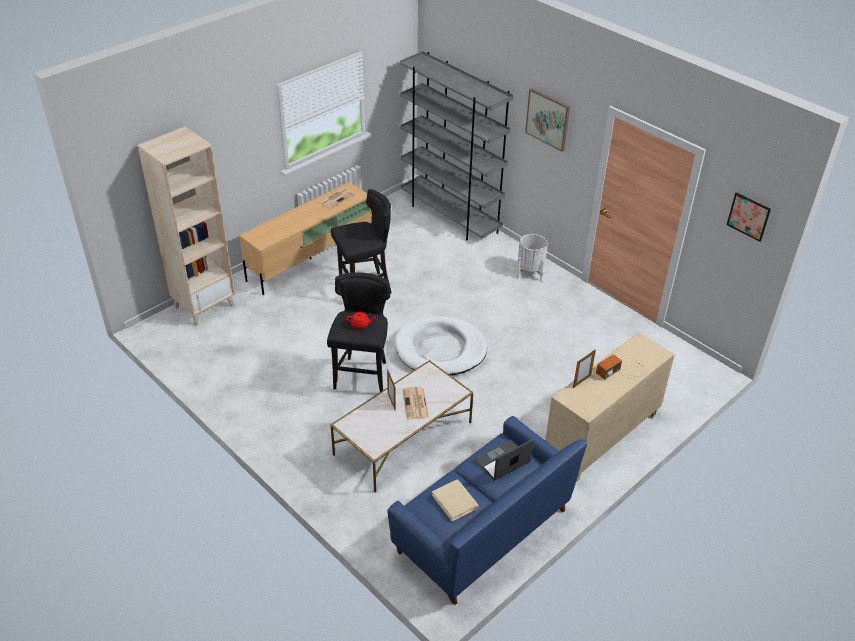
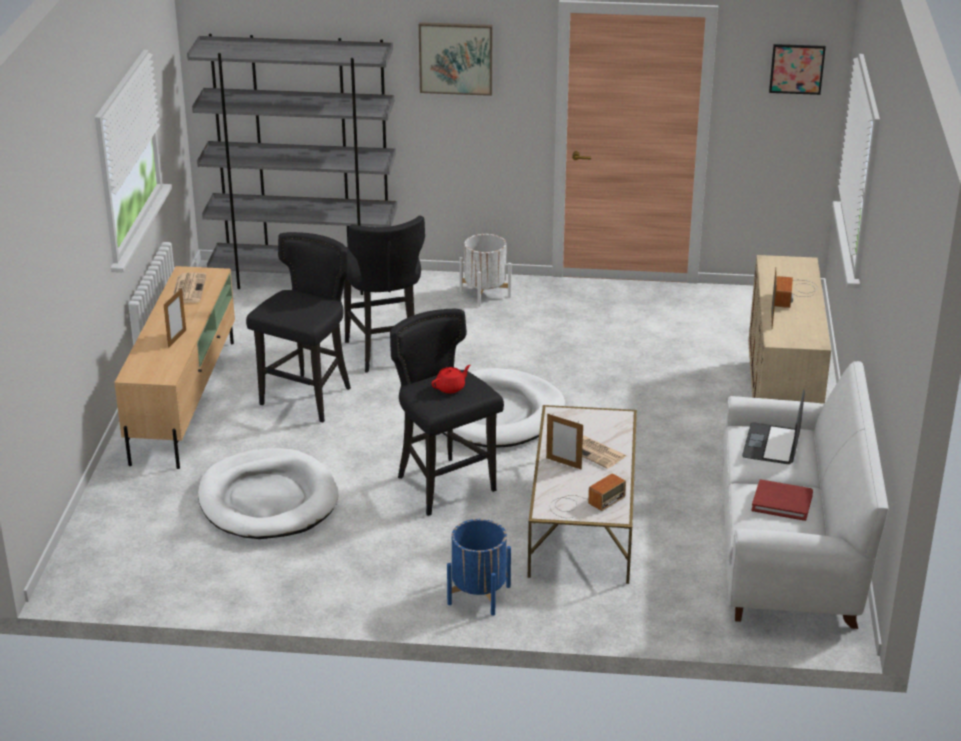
camera: 40 degrees left, 10 degrees down
beige bookcase [137,126,235,326] -> none
blue sofa [387,416,587,605] -> white sofa [723,361,888,629]
beige book [432,479,479,522] -> red book [751,479,813,521]
none -> picture frame [164,288,186,348]
none -> white dog bed [198,448,339,539]
none -> black stool [344,216,425,373]
none -> blue planter [447,519,511,615]
none -> radio [550,473,626,518]

